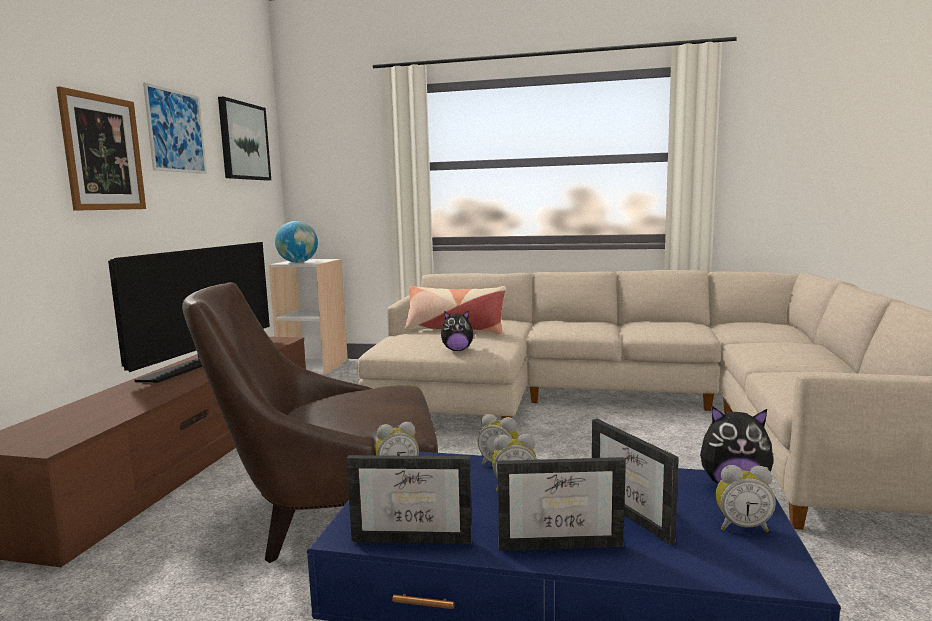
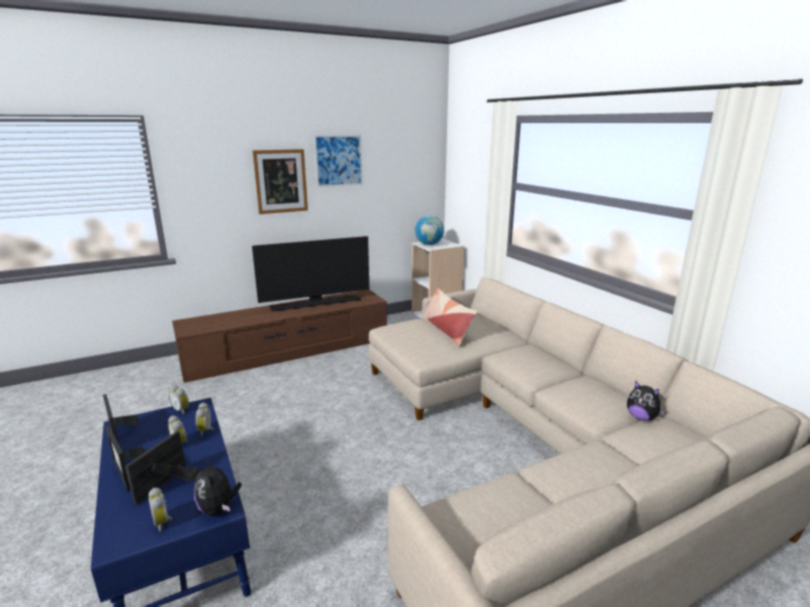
camera: 50 degrees right, 10 degrees up
brown armchair [182,282,438,563] -> none
picture [218,96,271,181] -> none
plush toy [441,310,475,351] -> plush toy moved to [627,381,666,421]

